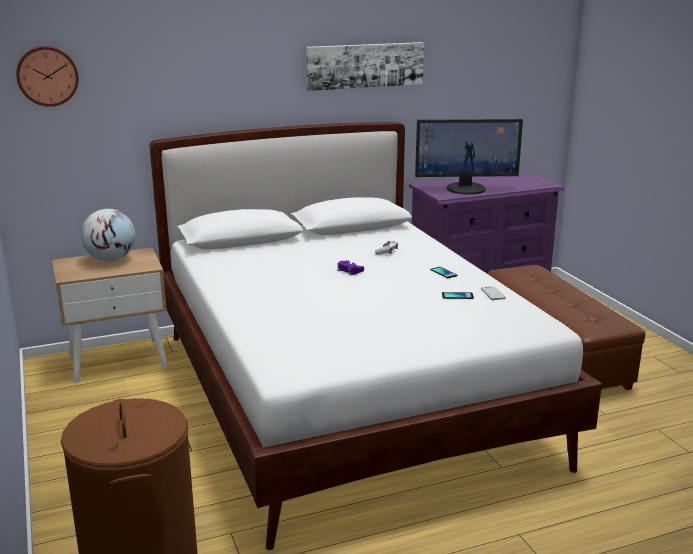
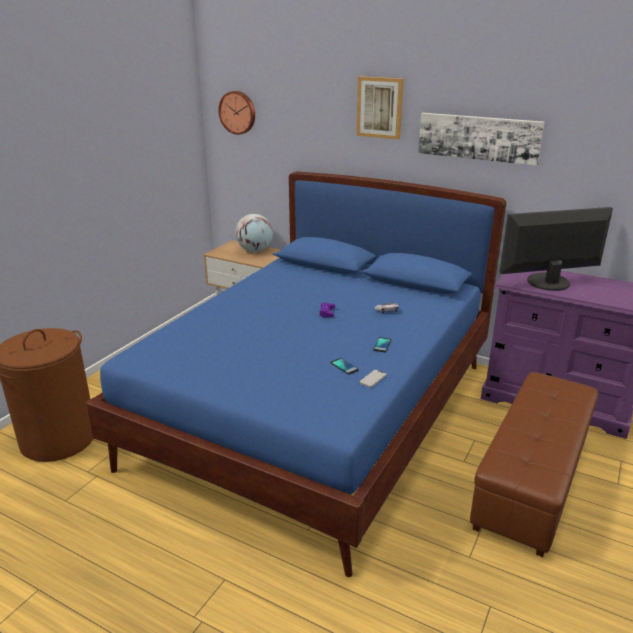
camera: 50 degrees right, 5 degrees up
white bed [150,122,602,550] -> blue bed [86,171,506,577]
monitor [415,119,523,195] -> monitor turned 120 degrees clockwise [499,207,613,291]
none -> picture [356,76,404,140]

